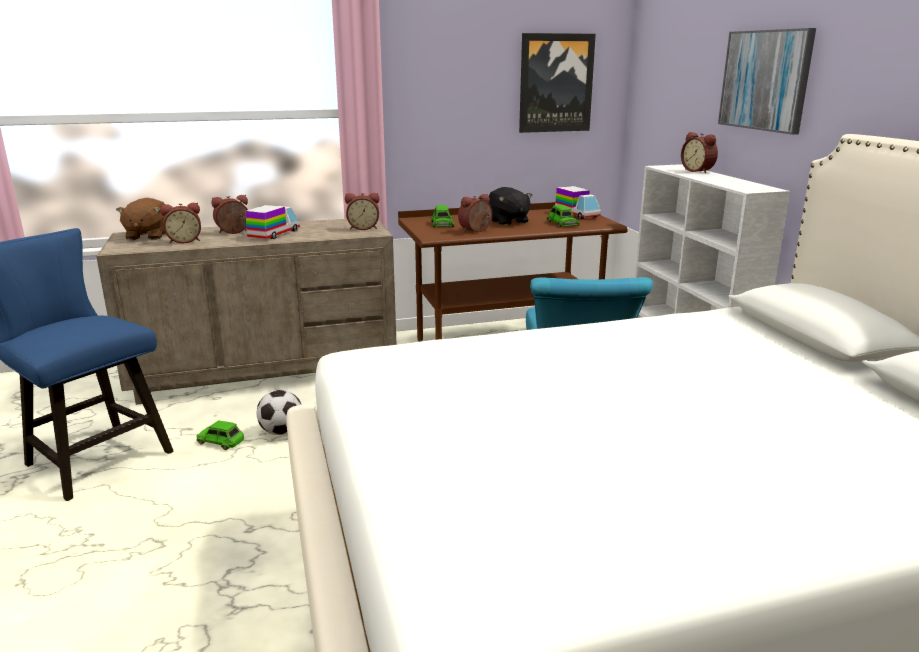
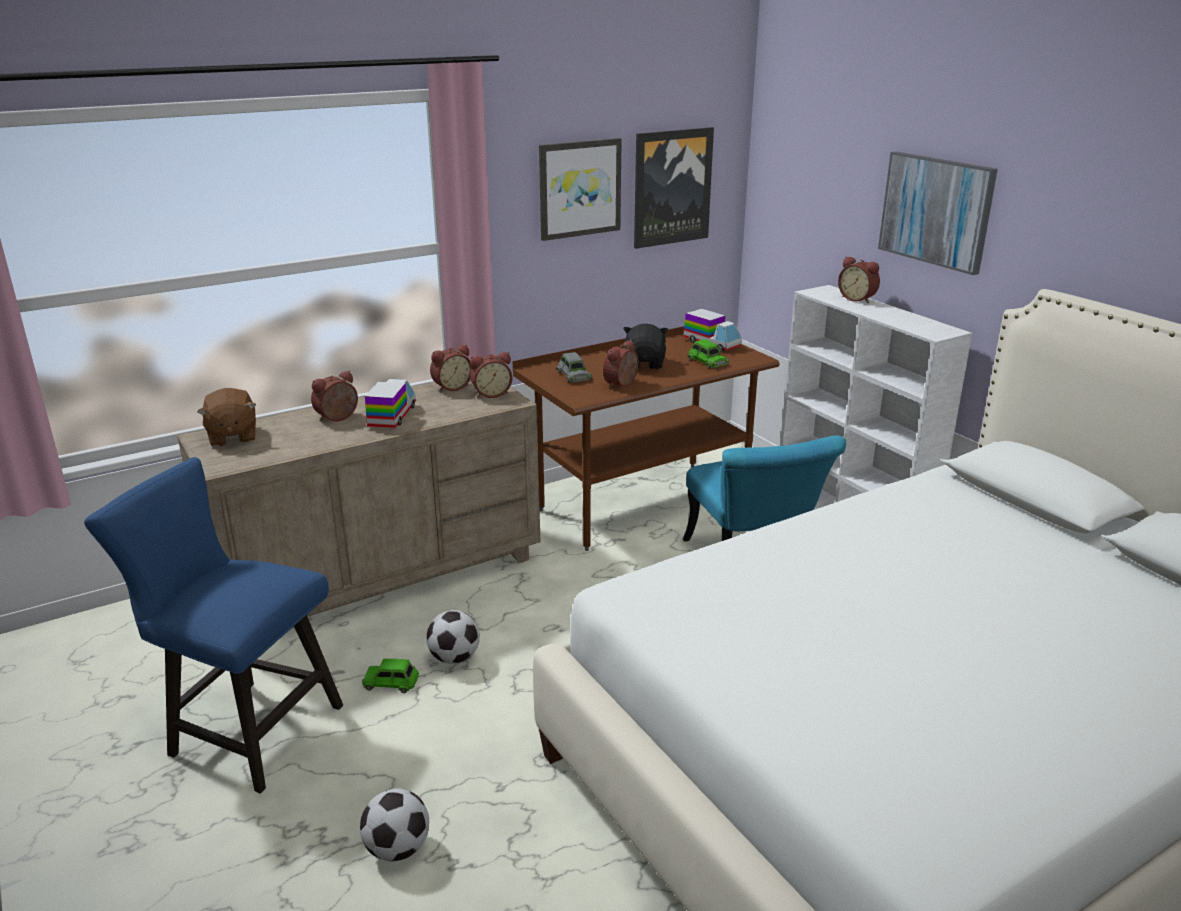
camera: 15 degrees left, 5 degrees up
alarm clock [160,203,201,243] -> alarm clock moved to [430,345,471,392]
green toy car [431,205,454,227] -> grey toy car [556,352,592,383]
black plush toy [489,187,532,226] -> black plush toy turned 135 degrees counterclockwise [623,324,668,369]
none -> football [360,788,429,861]
none -> picture [539,138,622,241]

